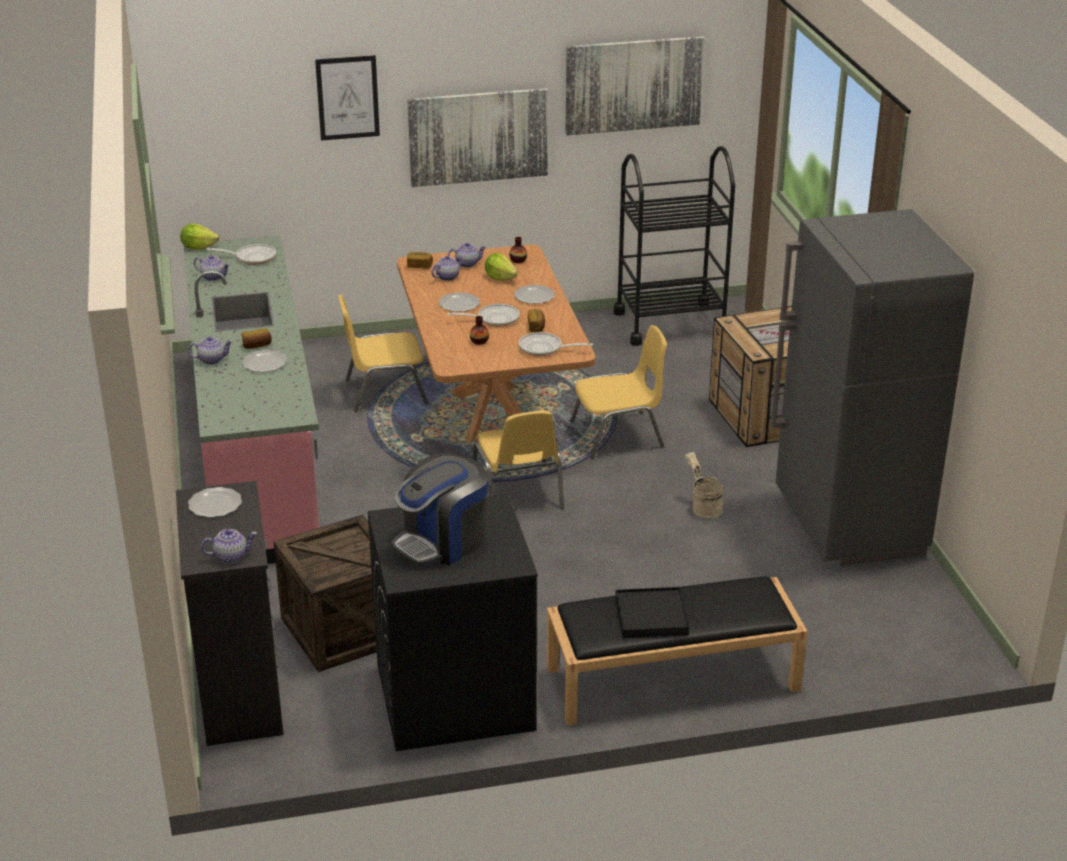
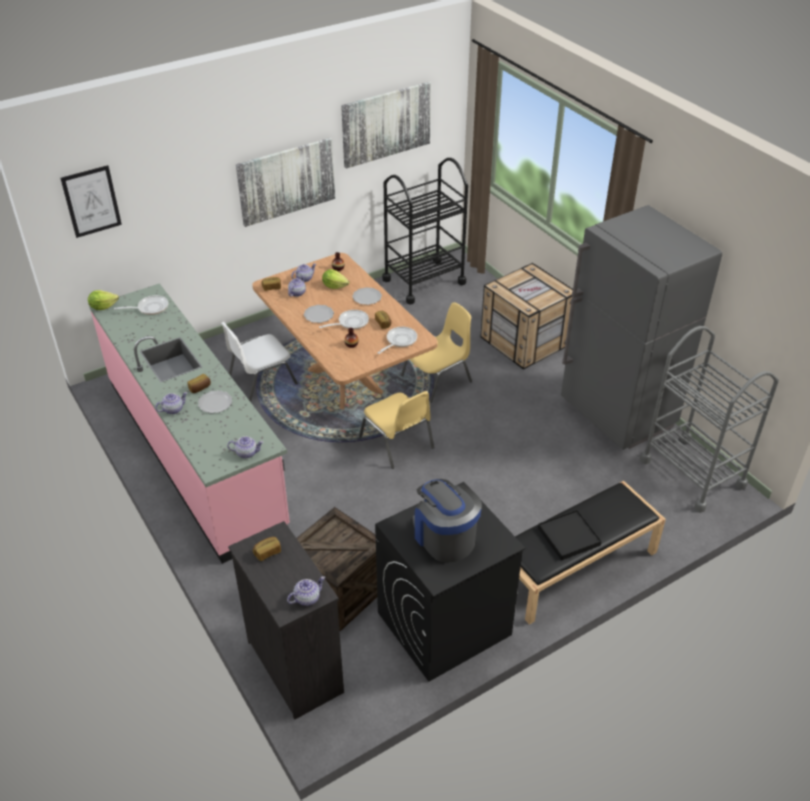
camera: 20 degrees left, 10 degrees up
plate [188,487,242,518] -> bread [253,537,281,561]
teapot [194,255,230,281] -> teapot moved to [227,436,263,459]
picture [315,55,380,141] -> picture moved to [61,165,122,238]
yellow chair [338,295,429,412] -> white chair [221,322,298,402]
coffee machine [391,453,489,566] -> coffee machine turned 120 degrees clockwise [413,479,482,563]
frying pan [519,332,593,356] -> frying pan turned 135 degrees clockwise [378,327,417,354]
beige bucket [685,452,723,518] -> none
none -> grey cart [640,326,779,513]

